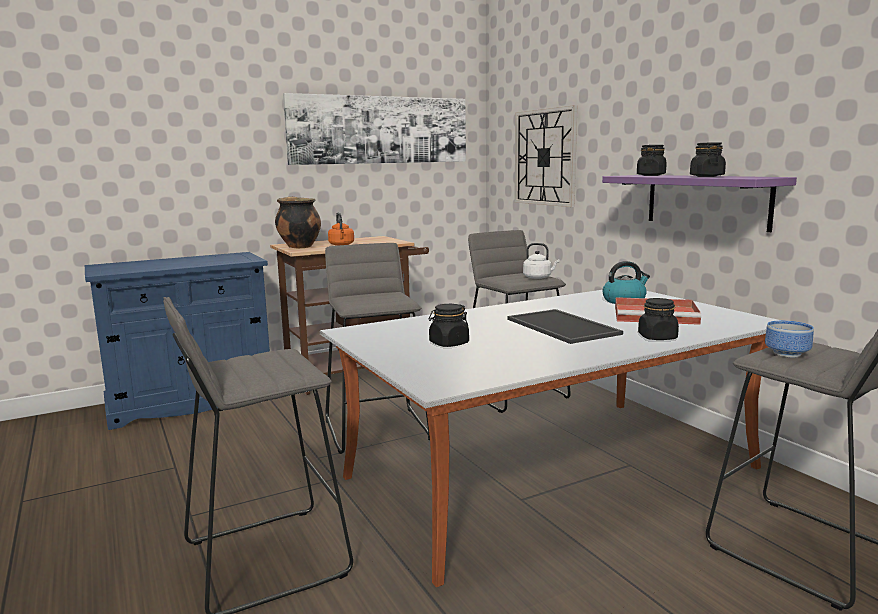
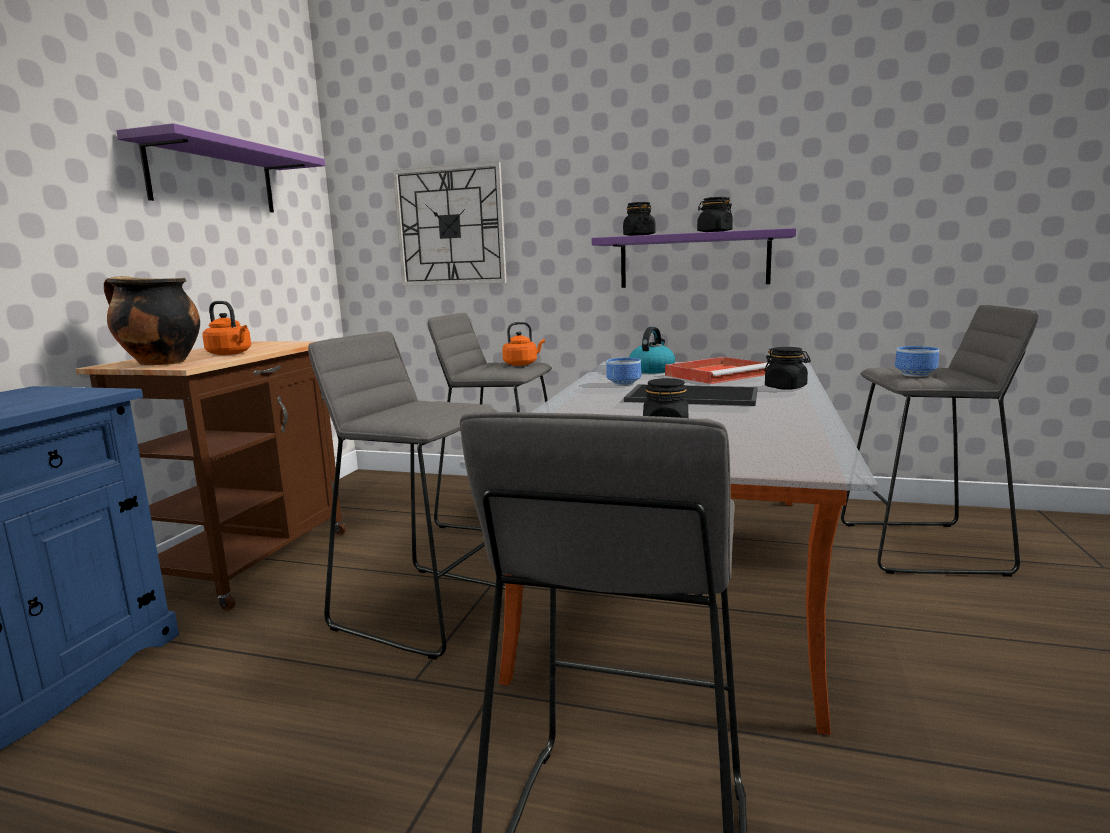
camera: 45 degrees left, 0 degrees up
picture [283,93,466,165] -> purple shelf [116,123,325,212]
white kettle [523,243,560,279] -> orange kettle [502,322,545,366]
none -> bowl [606,358,641,386]

